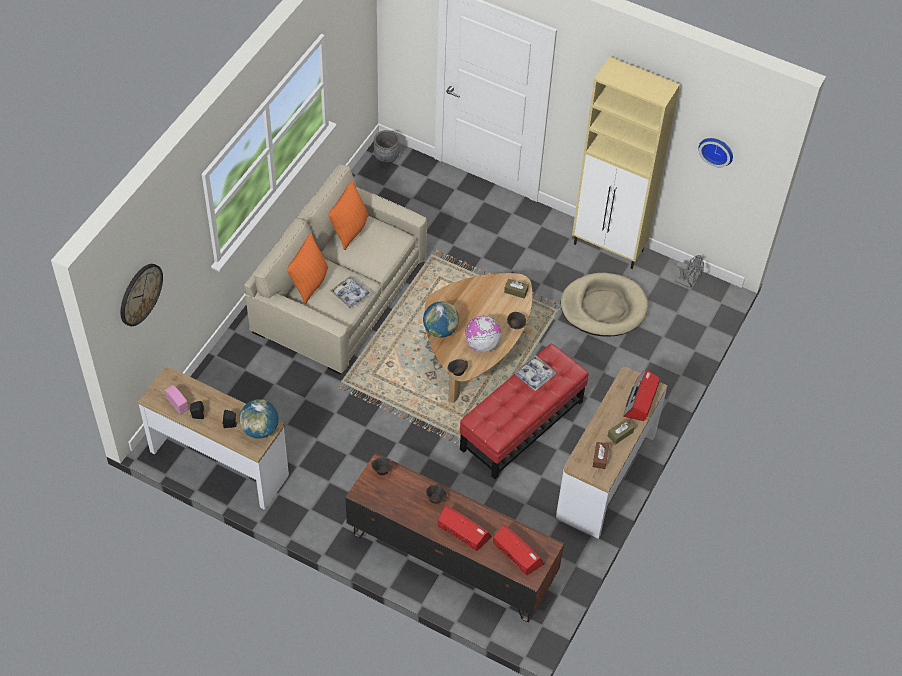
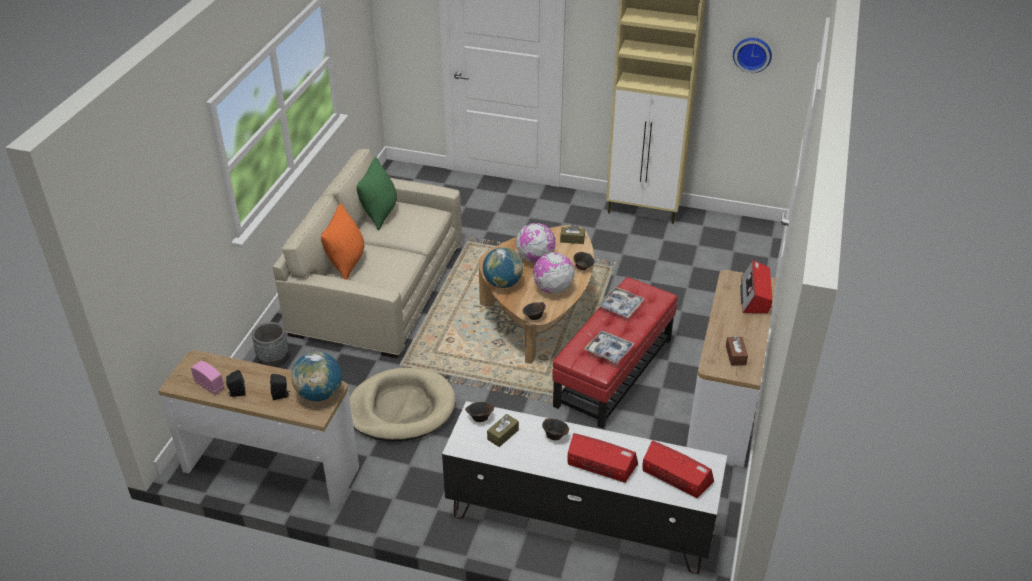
camera: 10 degrees left, 15 degrees down
wall clock [120,264,163,326] -> none
orange pillow [329,181,369,250] -> green pillow [357,157,397,230]
tray [330,276,372,309] -> tray moved to [584,331,634,364]
brown tv stand [345,452,564,622] -> white tv stand [442,401,727,574]
grey planter [374,130,399,164] -> grey planter moved to [252,322,288,365]
beige dog bed [561,273,648,337] -> beige dog bed moved to [349,368,455,442]
brown tissue box [608,419,634,444] -> brown tissue box moved to [487,414,519,447]
grey fan [675,255,704,289] -> none
none -> globe [515,223,556,263]

